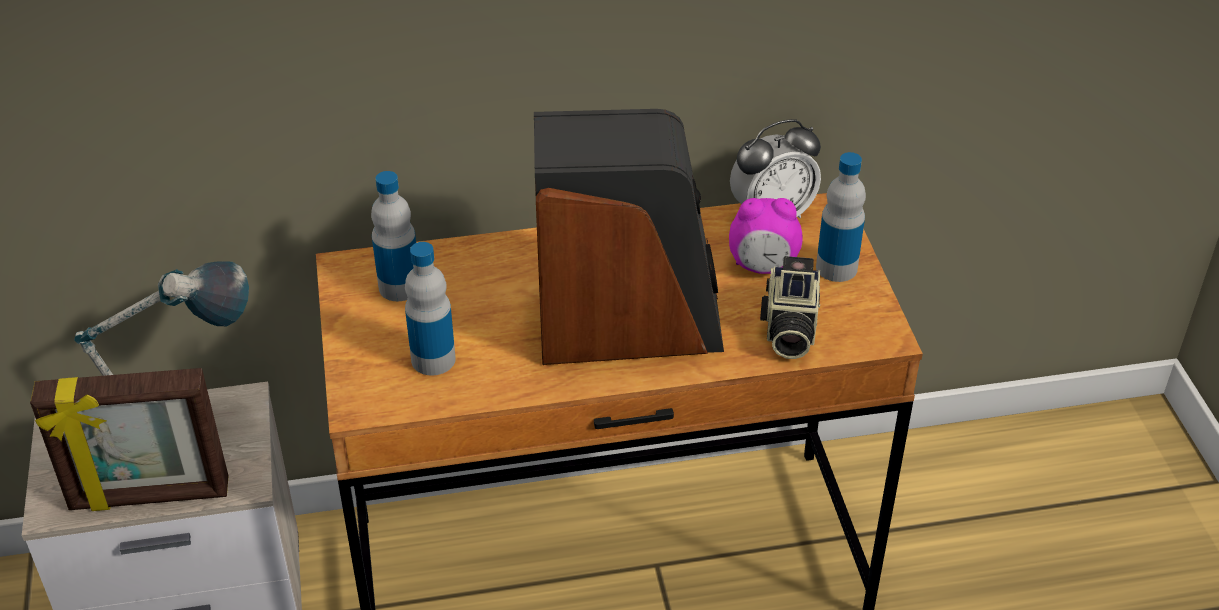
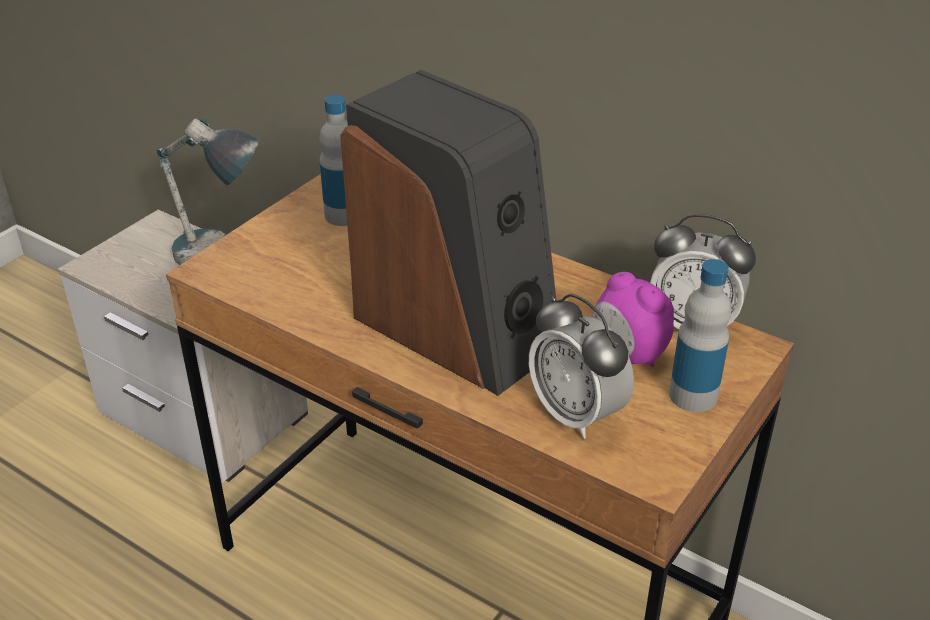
camera: 45 degrees right, 5 degrees down
picture frame [30,368,229,511] -> none
bottle [405,242,456,376] -> none
camera [760,256,820,359] -> alarm clock [529,294,634,439]

